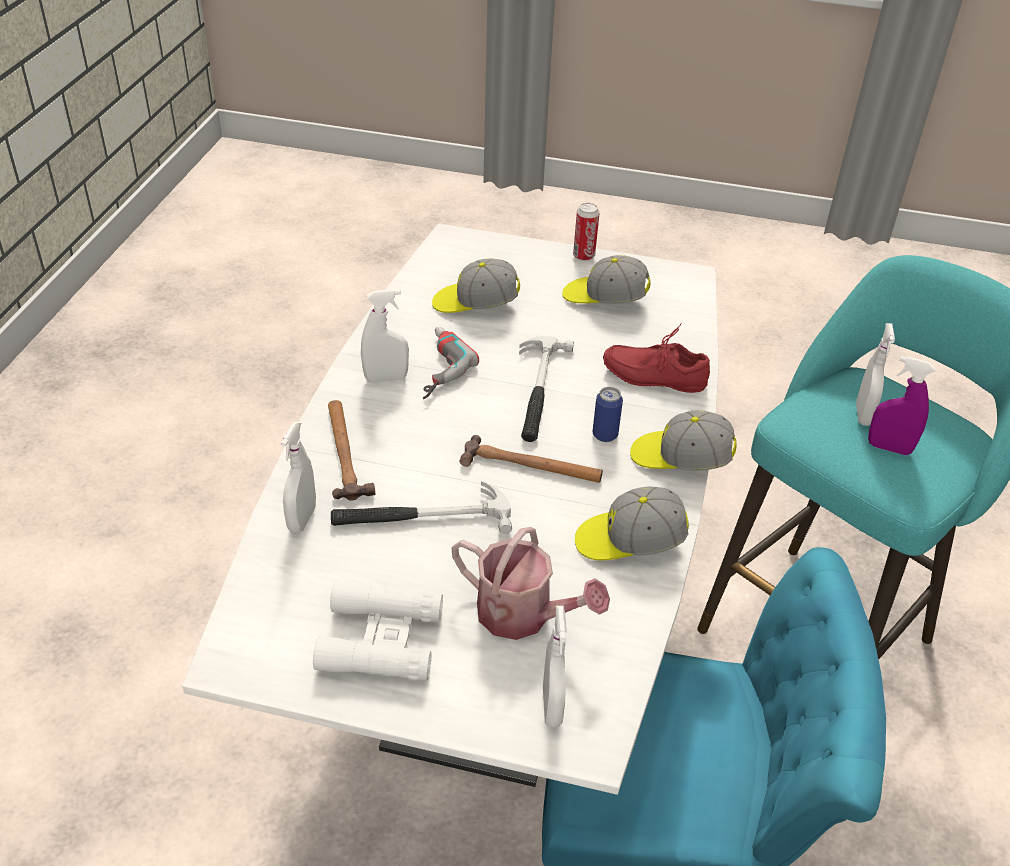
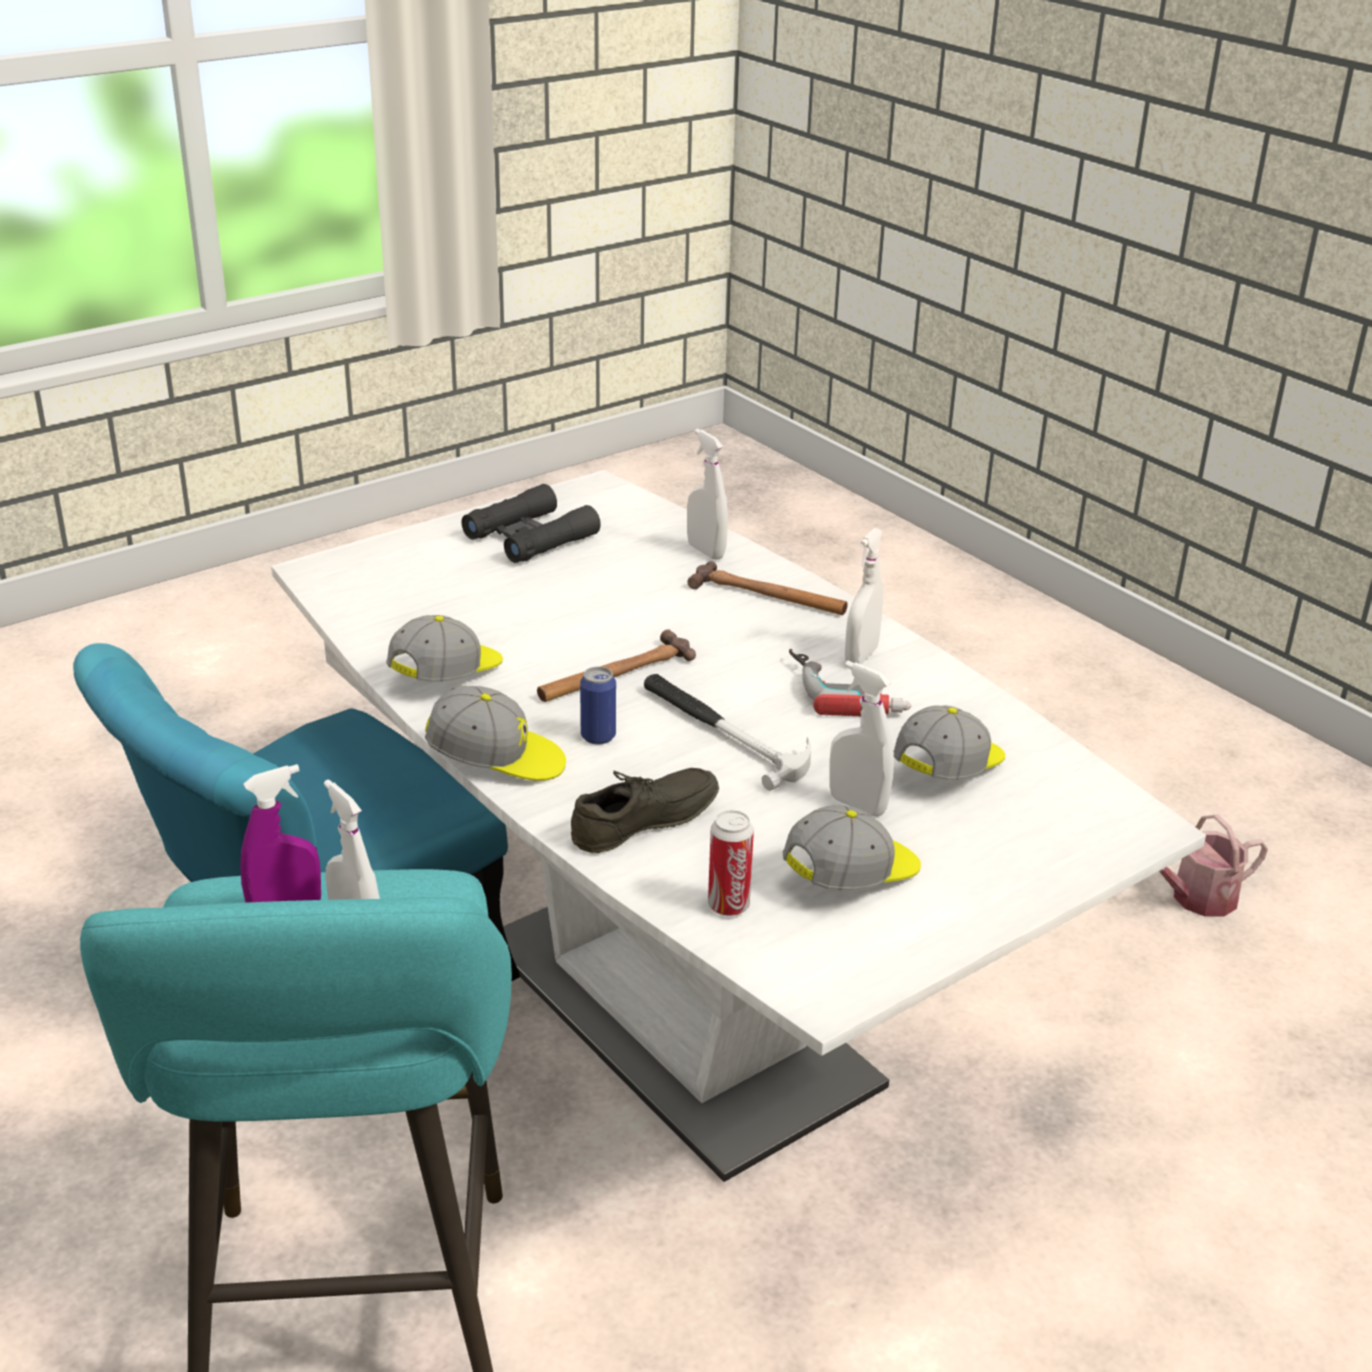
camera: 130 degrees right, 10 degrees down
white binoculars [313,580,443,681] -> black binoculars [461,484,600,563]
hammer [331,481,512,534] -> none
watering can [452,527,610,640] -> watering can moved to [1159,815,1268,917]
white spray bottle [543,606,567,728] -> white spray bottle moved to [829,661,894,817]
can [573,203,599,261] -> can moved to [708,810,754,916]
red shoe [603,324,710,393] -> grey shoe [571,768,719,853]
cap [630,410,737,471] -> cap turned 45 degrees clockwise [425,686,566,781]

